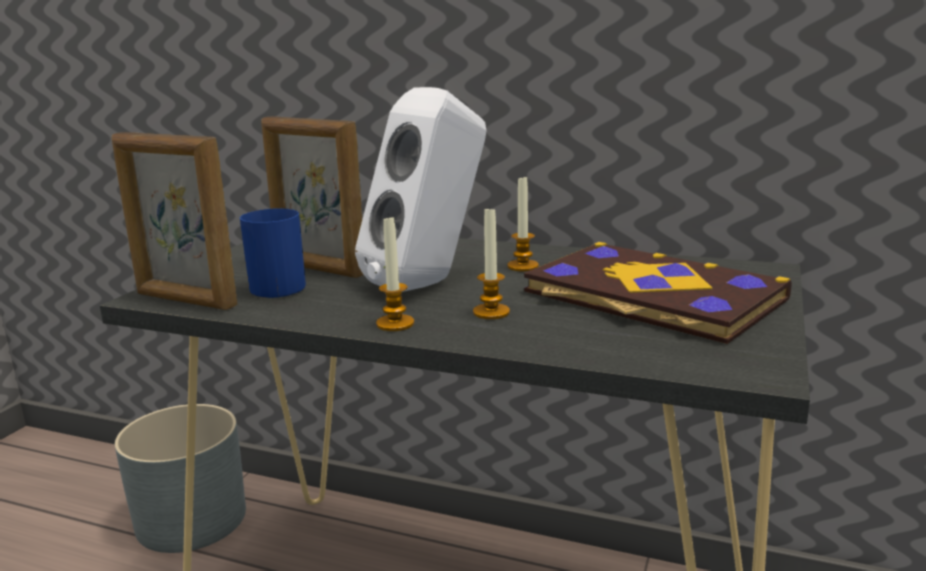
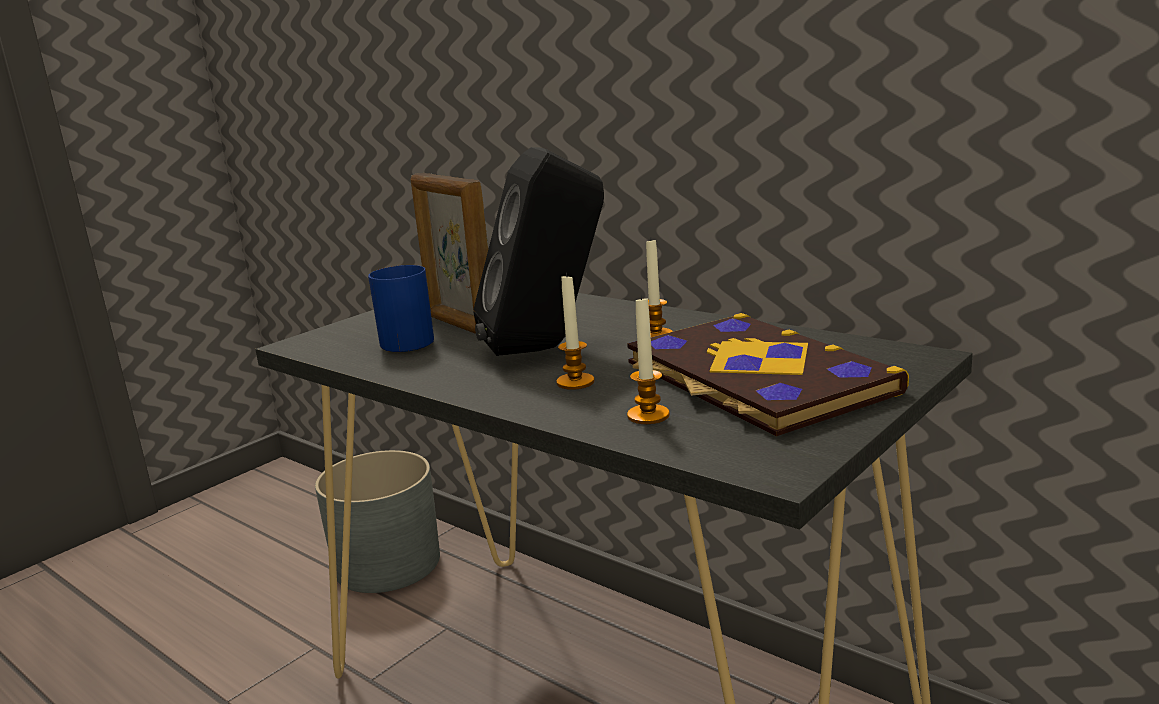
camera: 20 degrees right, 0 degrees up
picture frame [111,132,237,310] -> none
white speaker [355,87,486,292] -> black speaker [473,147,604,356]
candle [376,214,414,331] -> candle moved to [627,295,670,424]

